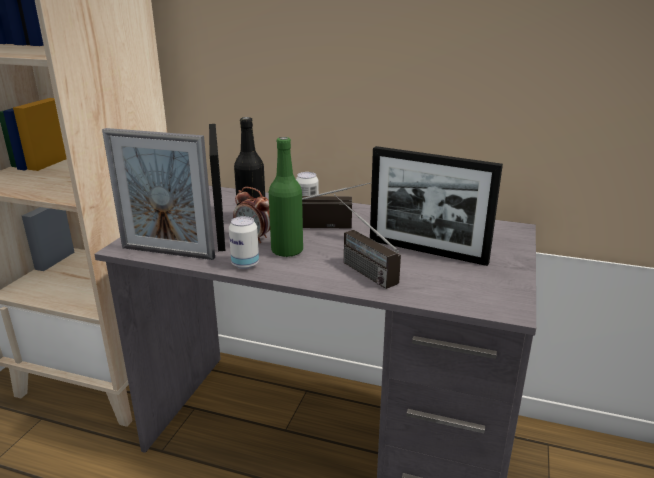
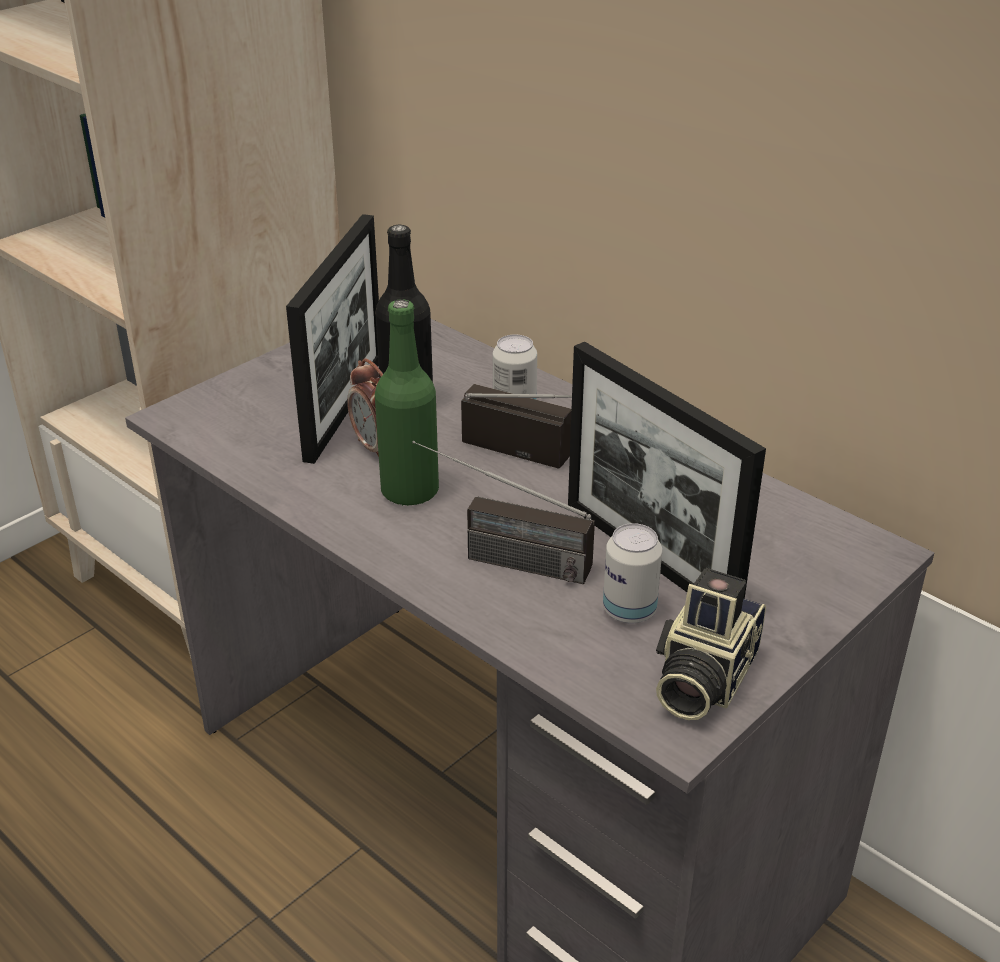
camera: 25 degrees right, 10 degrees up
picture frame [102,128,215,260] -> none
can [229,216,259,269] -> can moved to [603,523,662,624]
radio [334,194,401,289] -> radio turned 60 degrees counterclockwise [412,440,595,584]
none -> camera [656,568,766,720]

